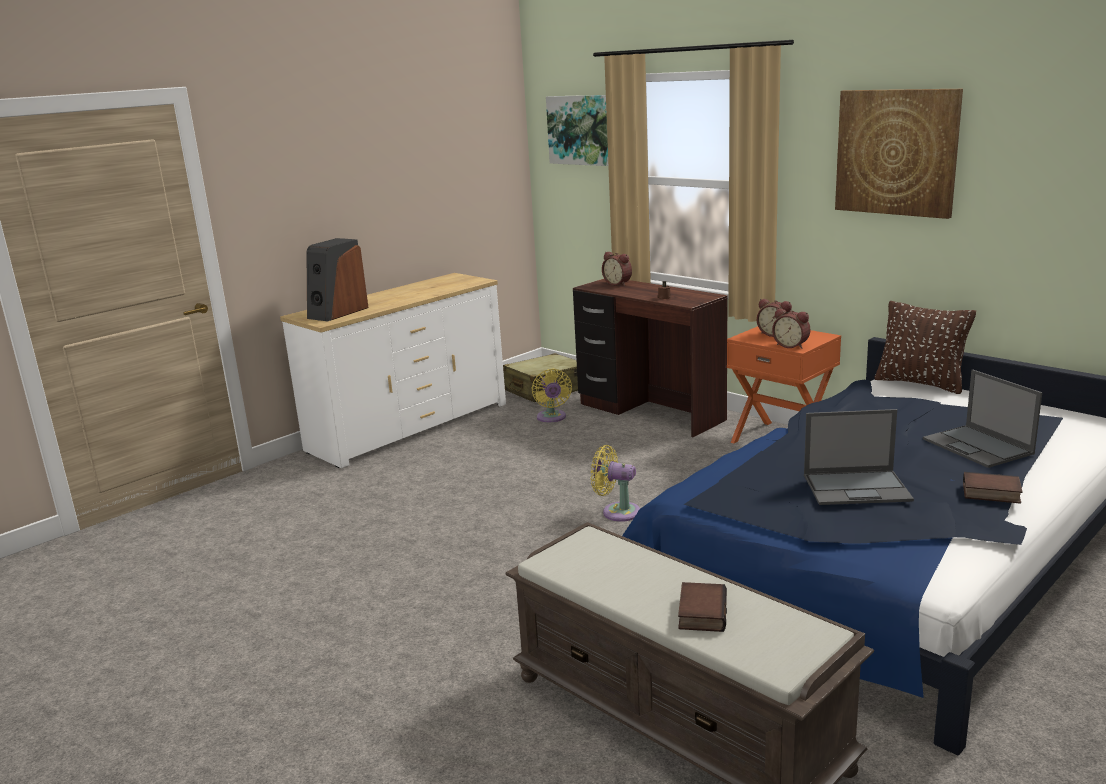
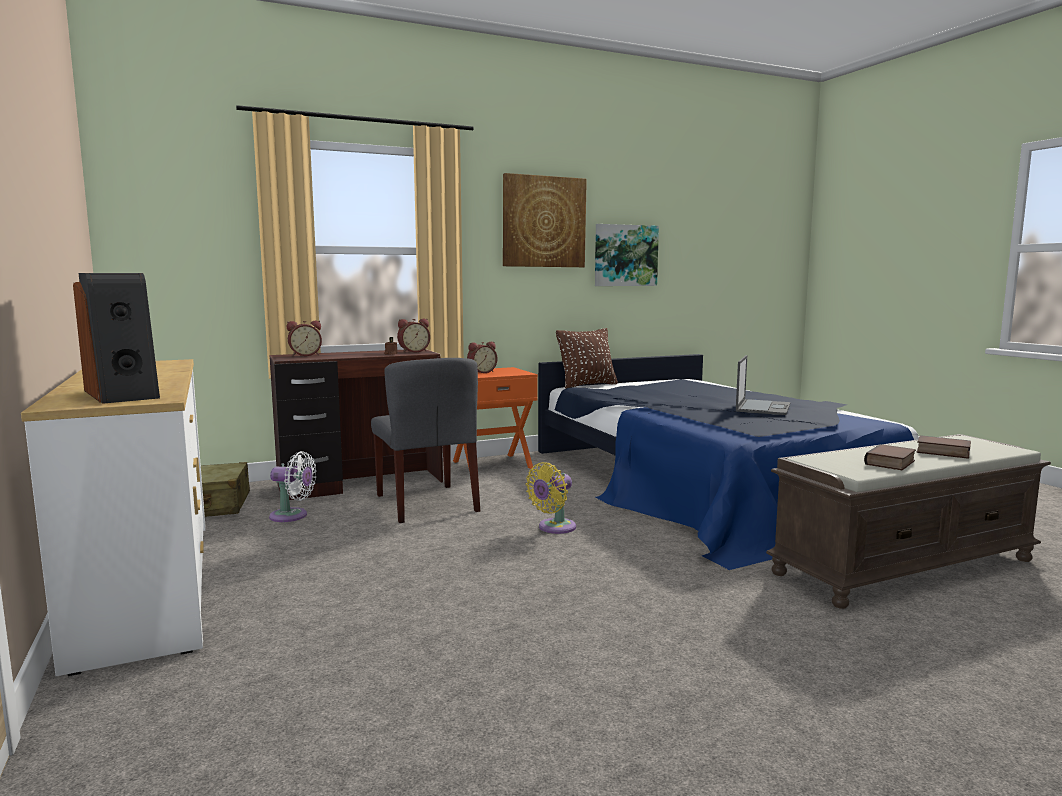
camera: 70 degrees left, 10 degrees down
yellow fan [532,369,572,422] -> white fan [269,451,317,522]
picture [546,95,608,166] -> picture moved to [595,224,659,286]
alarm clock [772,309,810,349] -> alarm clock moved to [397,319,430,353]
laptop [923,370,1042,468] -> none
book [963,472,1023,504] -> book moved to [864,444,916,470]
none -> grey chair [371,358,480,523]

